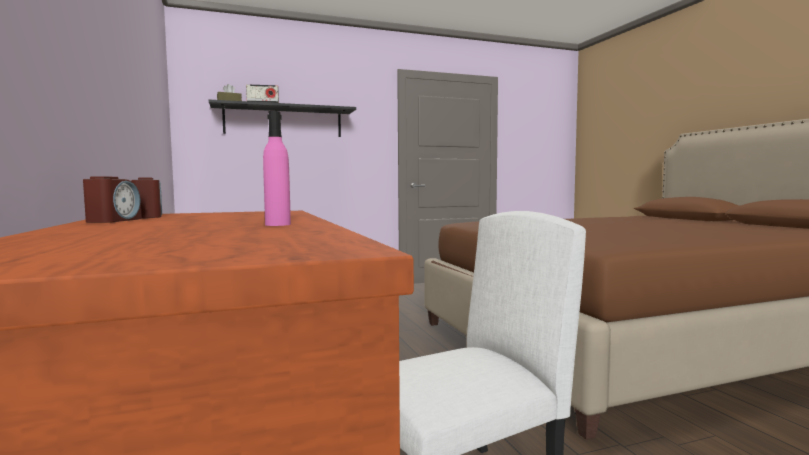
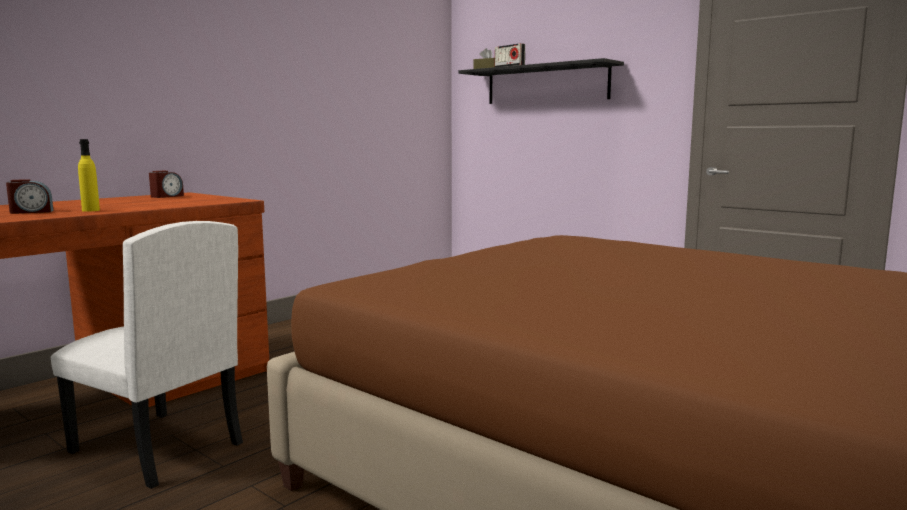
camera: 60 degrees right, 5 degrees up
alarm clock [83,176,142,223] -> alarm clock moved to [6,179,53,214]
pink bottle [263,111,291,226] -> yellow bottle [78,139,100,212]

